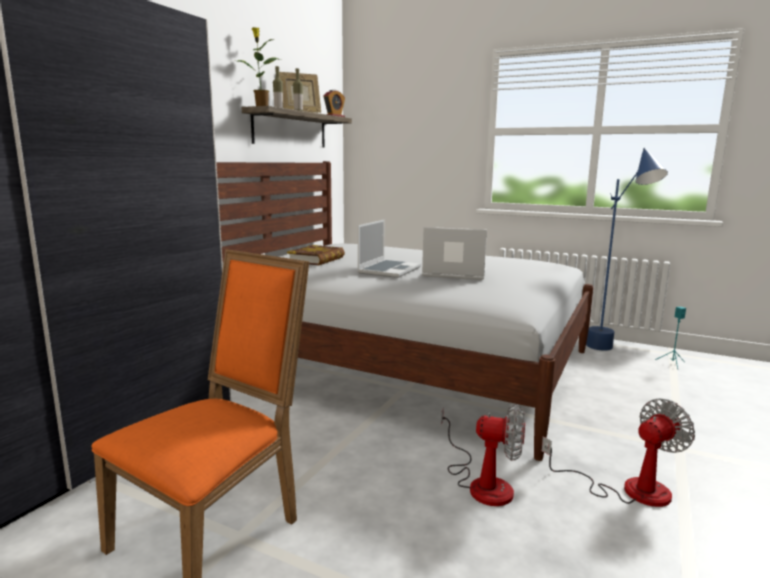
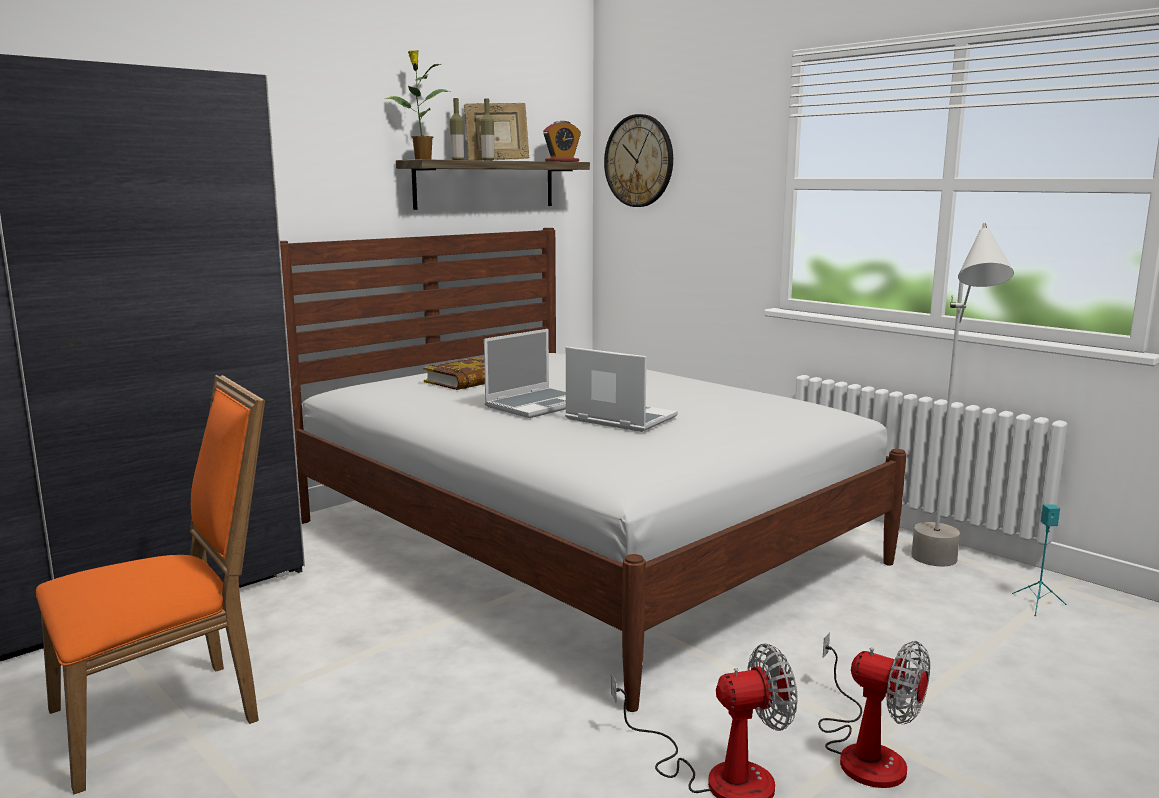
camera: 20 degrees right, 0 degrees up
fan [441,404,525,506] -> fan moved to [818,632,930,788]
blue floor lamp [586,148,668,351] -> grey floor lamp [911,223,1014,566]
none -> wall clock [604,114,673,207]

